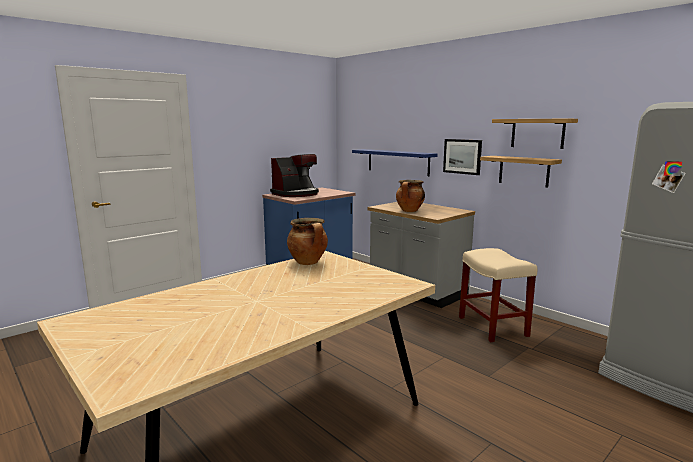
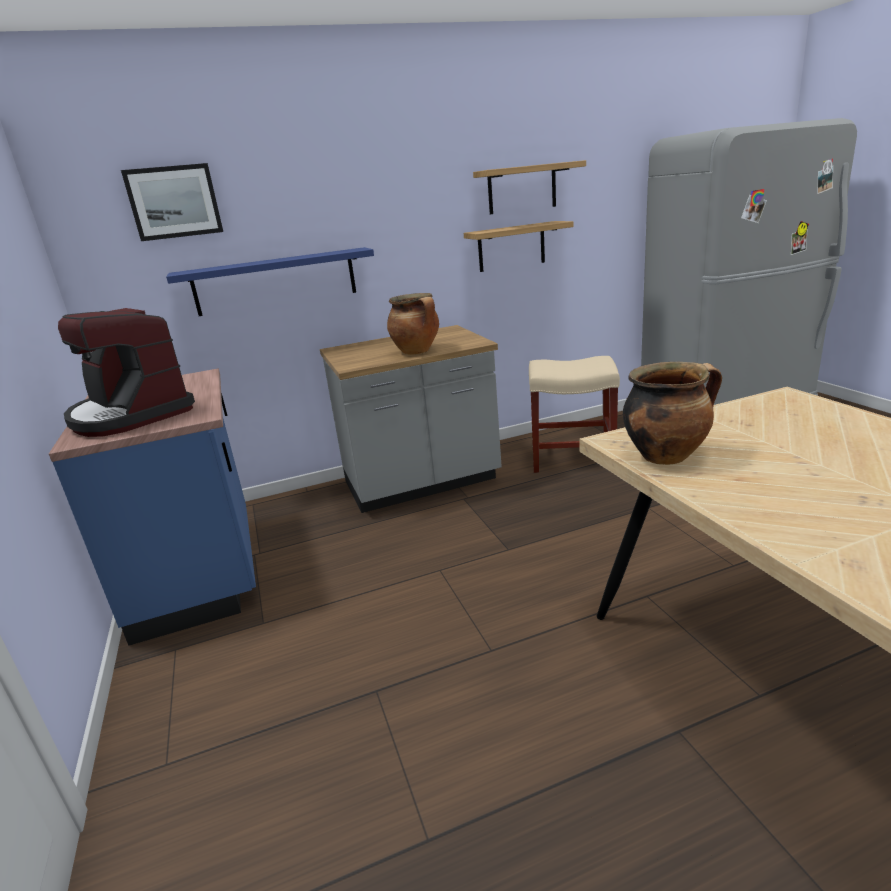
camera: 65 degrees left, 10 degrees up
coffee machine [270,154,319,197] -> coffee machine turned 150 degrees clockwise [58,308,195,437]
picture [443,139,482,175] -> picture moved to [121,163,223,241]

